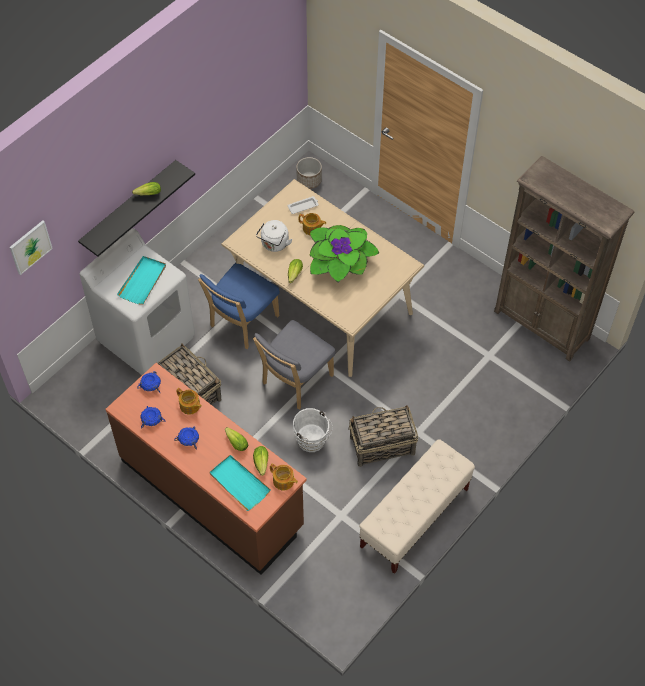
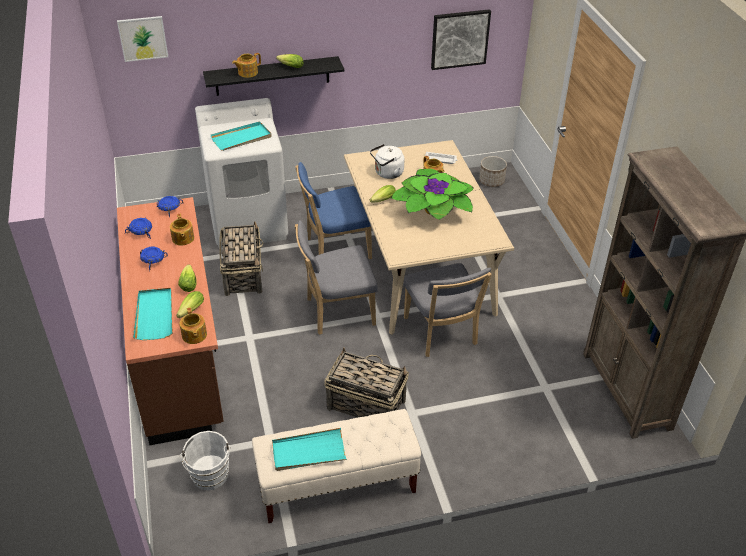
camera: 35 degrees right, 15 degrees down
white bucket [293,408,333,452] -> white bucket moved to [179,431,231,490]
none -> teapot [232,53,261,78]
none -> turquoise tray [272,428,347,471]
none -> grey chair [403,263,492,357]
none -> picture [431,9,491,70]

